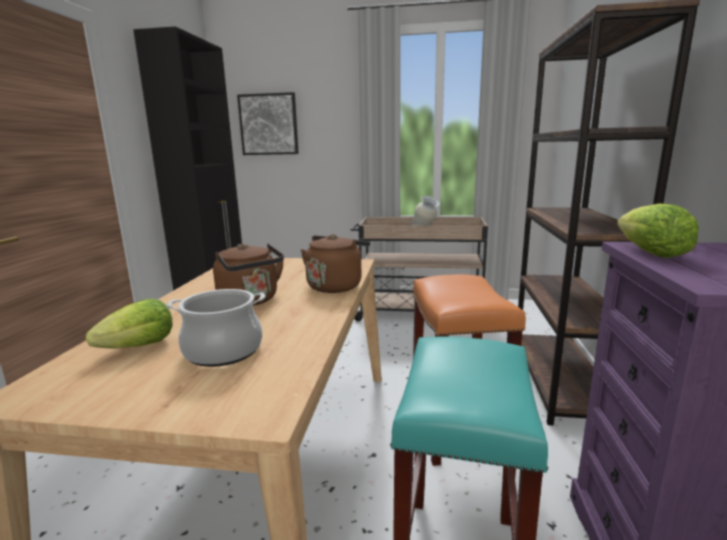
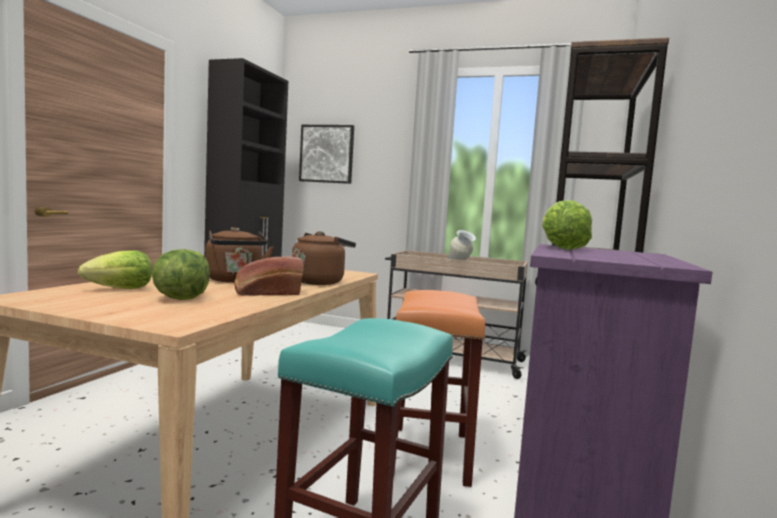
camera: 10 degrees right, 10 degrees down
cooking pot [166,289,265,367] -> lettuce [152,249,210,300]
none -> bread [234,256,303,296]

